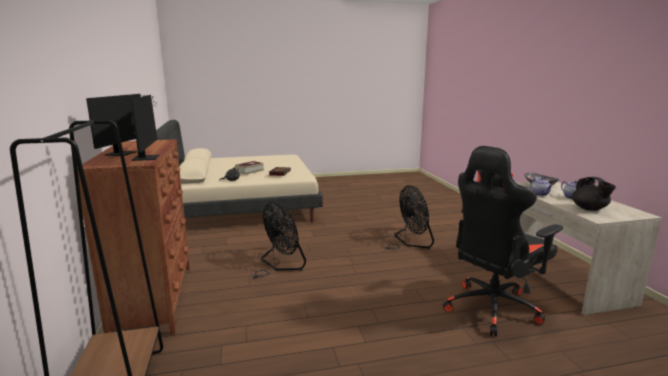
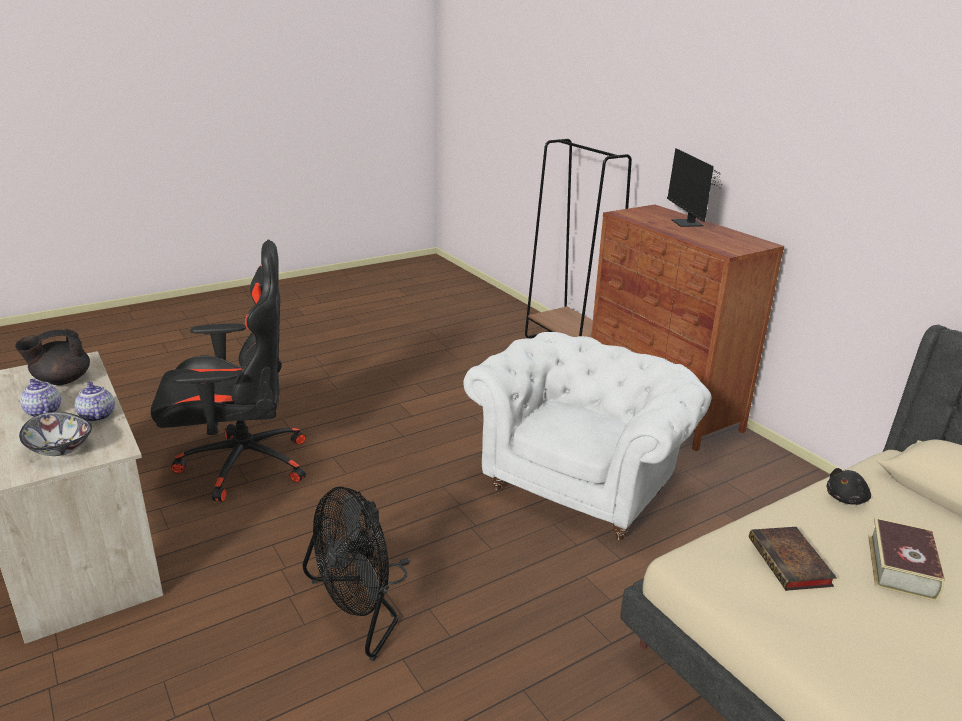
camera: 160 degrees right, 10 degrees up
monitor [131,95,160,161] -> none
black fan [253,201,306,279] -> white armchair [463,332,711,540]
black office chair [443,146,563,336] -> black office chair turned 45 degrees clockwise [151,239,306,502]
black teapot [572,177,616,211] -> black teapot turned 90 degrees counterclockwise [15,329,90,385]

